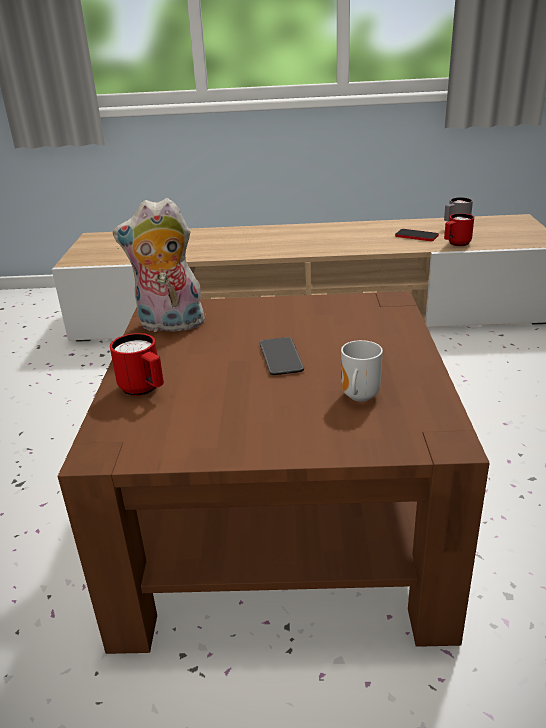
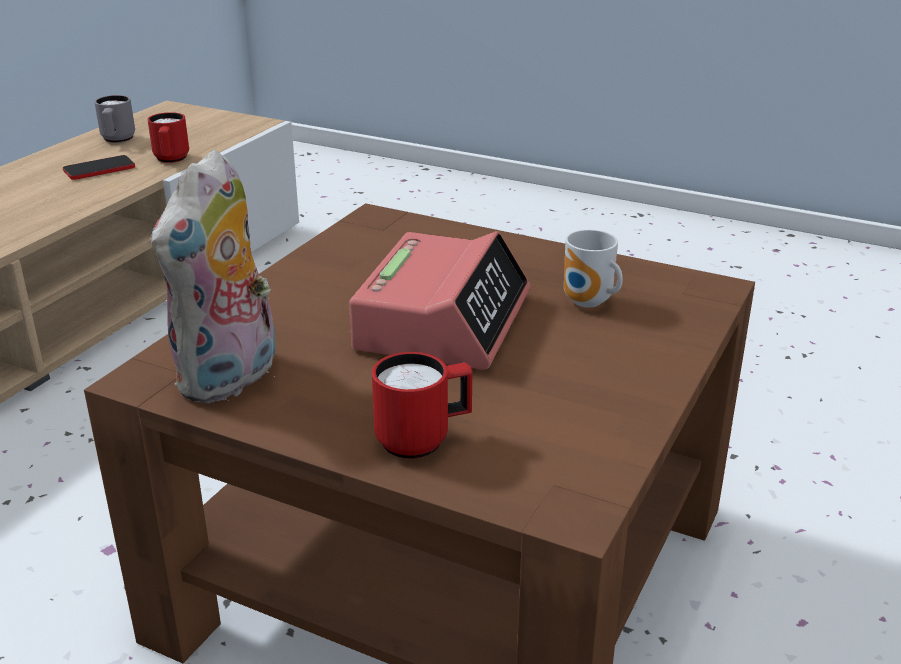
camera: 65 degrees left, 0 degrees up
phone [260,337,304,375] -> alarm clock [349,231,530,370]

